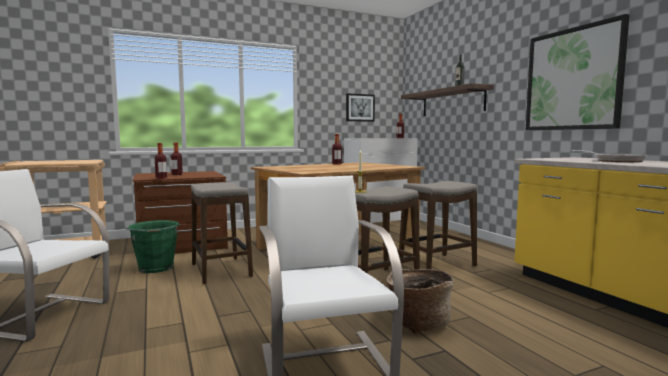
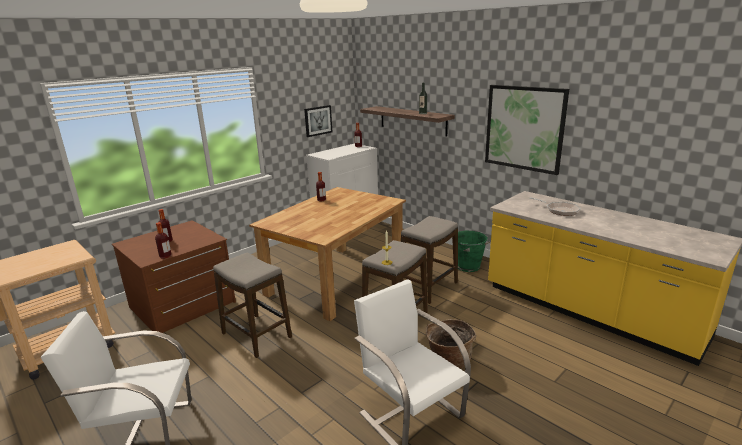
camera: 20 degrees left, 15 degrees up
green bucket [125,220,181,273] -> green bucket moved to [458,231,490,272]

